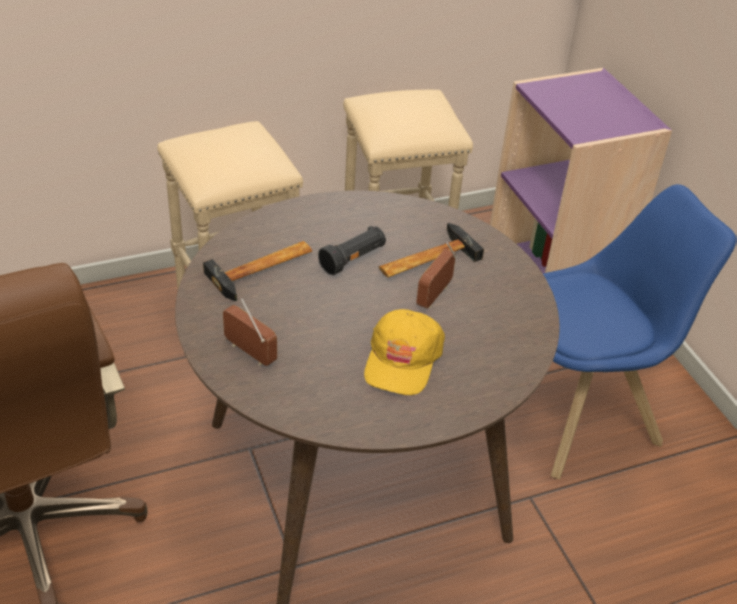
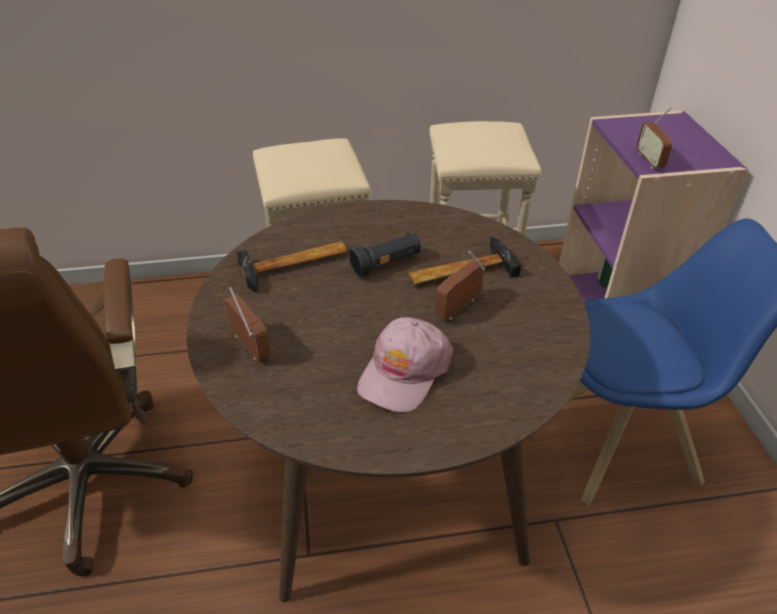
camera: 15 degrees right, 0 degrees up
yellow cap [364,309,445,395] -> pink cap [357,317,454,413]
none -> radio [637,107,672,169]

